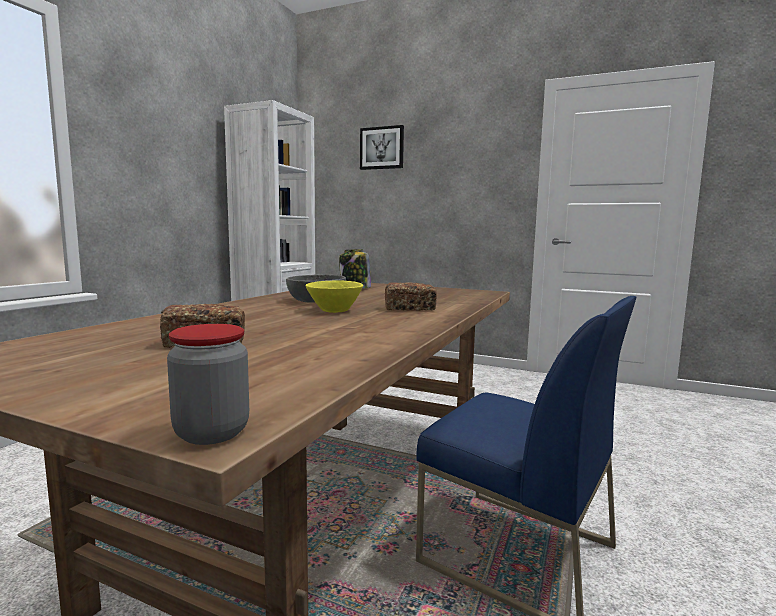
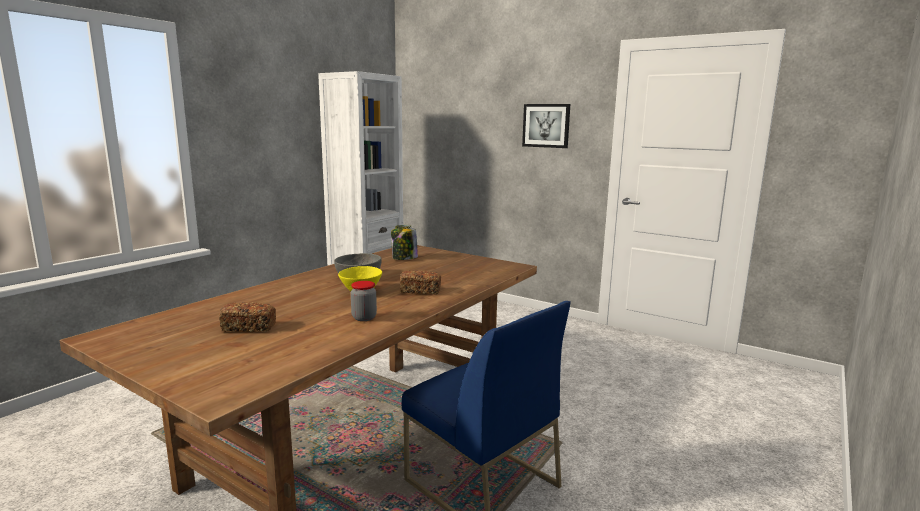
camera: 10 degrees right, 5 degrees up
jar [167,324,249,445] -> jar moved to [351,281,377,321]
picture [360,125,404,170] -> picture moved to [522,104,570,148]

